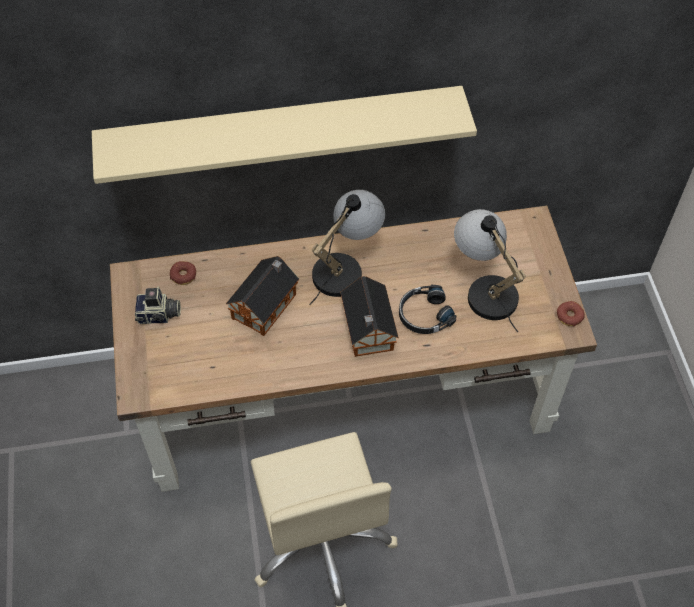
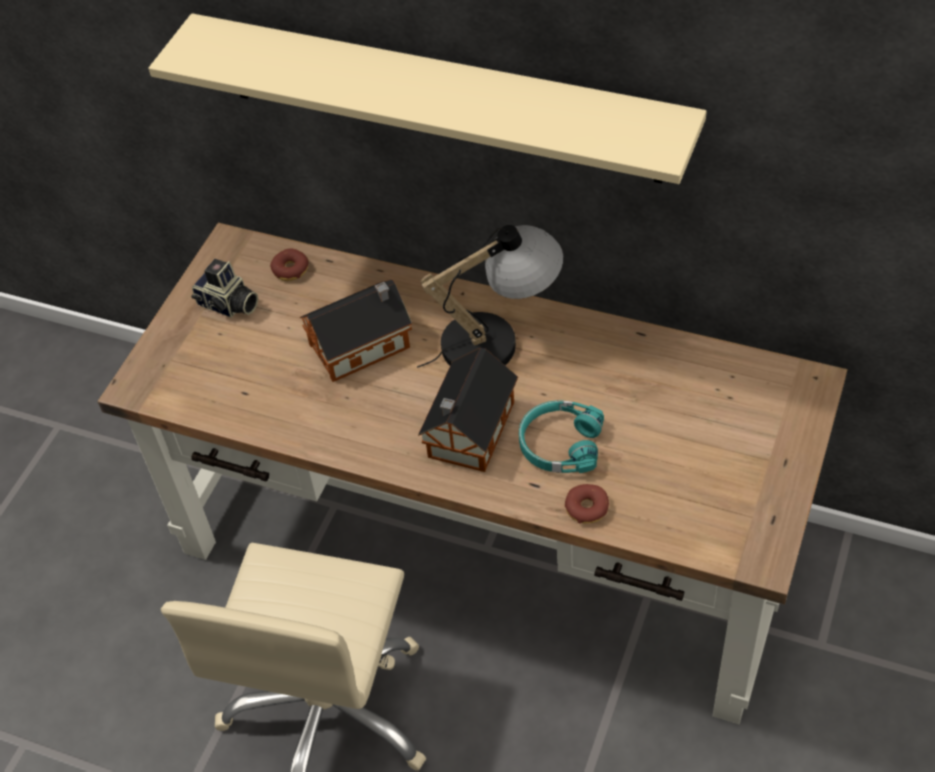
camera: 35 degrees right, 5 degrees down
black headphones [399,285,456,334] -> turquoise headphones [519,400,604,473]
table lamp [454,209,526,332] -> none
donut [557,301,585,327] -> donut moved to [565,484,609,524]

